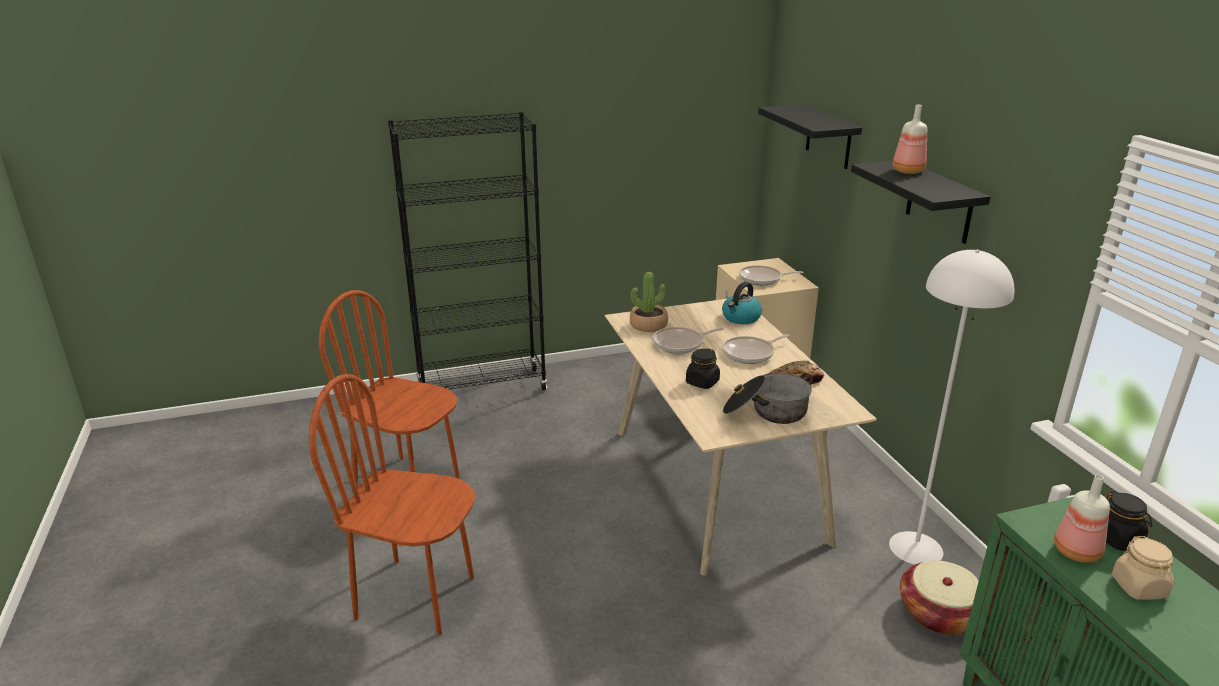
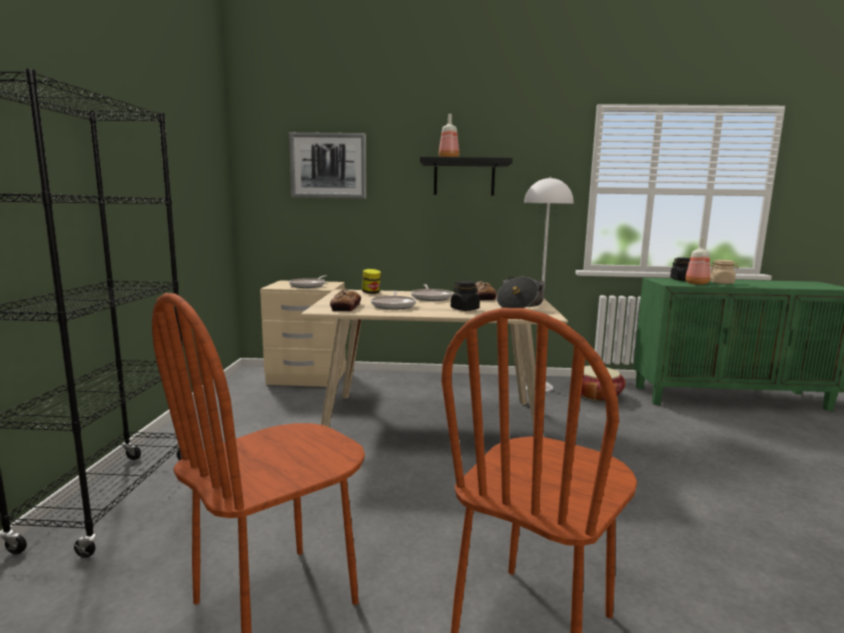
camera: 70 degrees left, 15 degrees down
potted plant [630,272,668,332] -> bread [330,289,361,311]
kettle [722,282,762,324] -> jar [362,269,381,294]
black shelf [758,104,862,169] -> picture [289,132,366,199]

